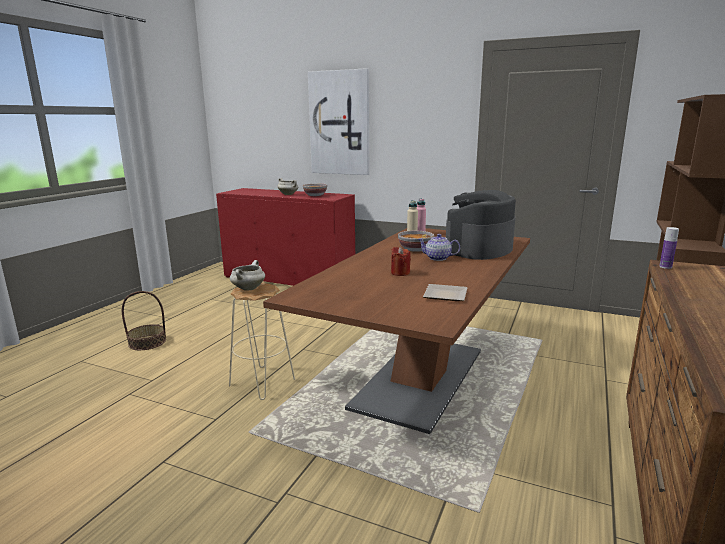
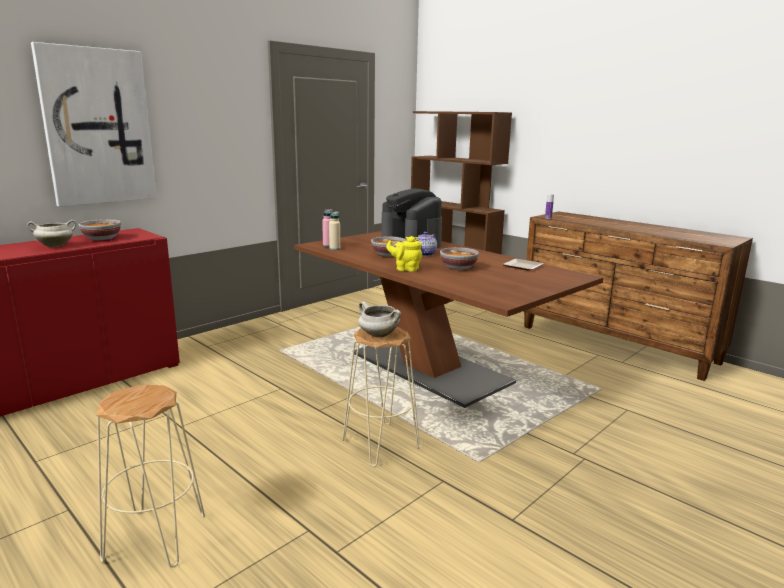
camera: 70 degrees left, 0 degrees up
basket [122,291,166,350] -> beige stool [96,384,205,567]
red candle [391,247,411,276] -> bowl [440,247,479,270]
none -> yellow teapot [386,236,423,272]

